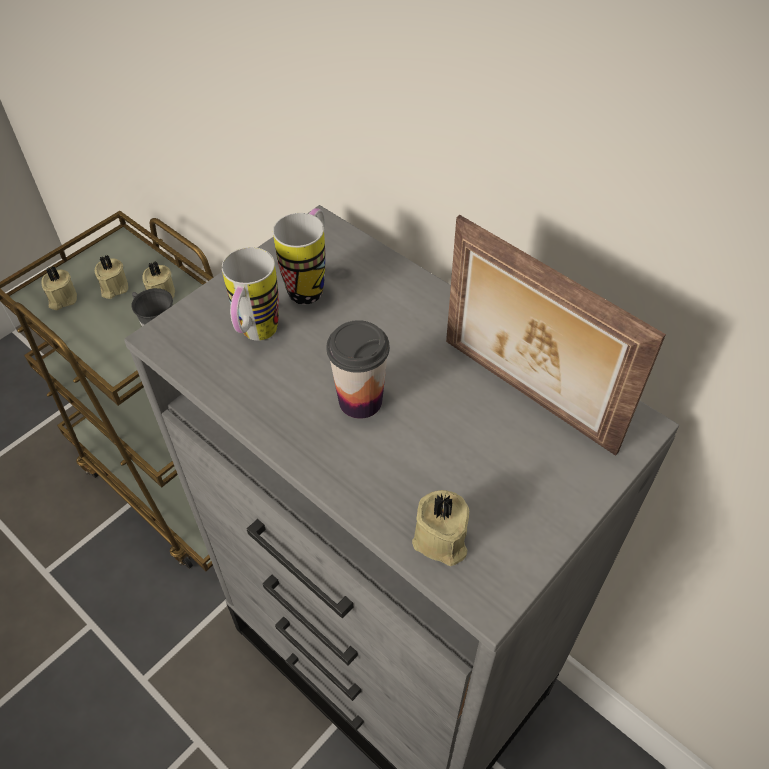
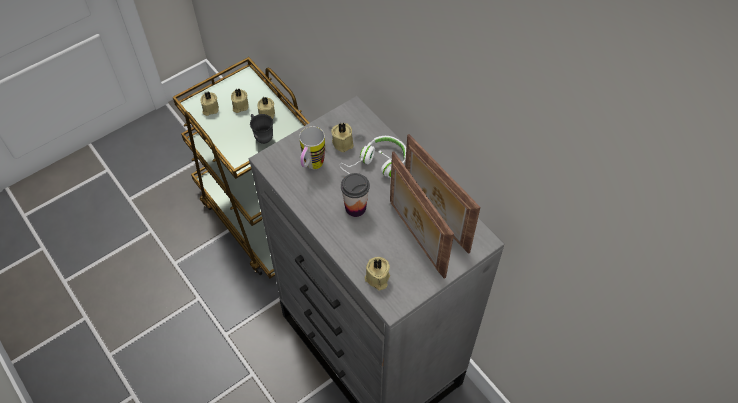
camera: 10 degrees right, 5 degrees up
mug [273,208,326,305] -> beige candle [331,122,354,152]
none -> white headphones [340,136,406,178]
none -> picture frame [390,151,454,279]

